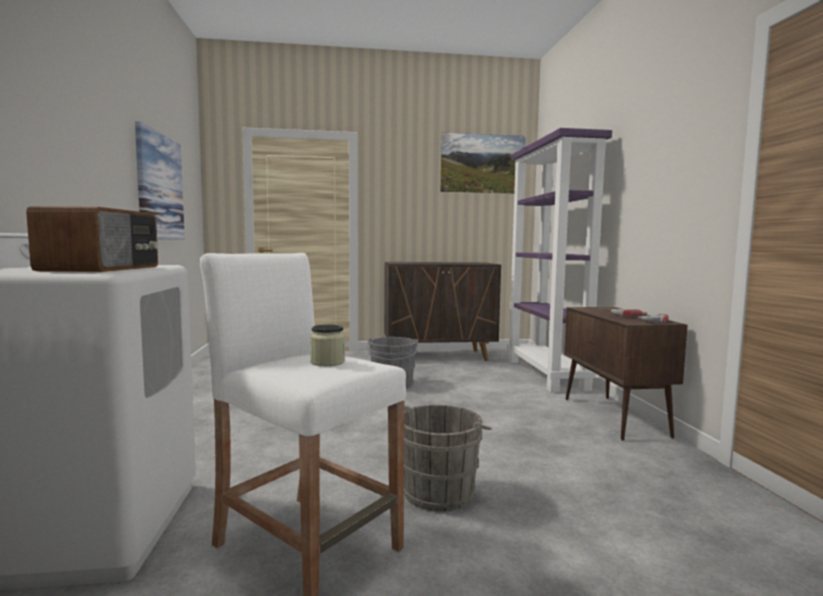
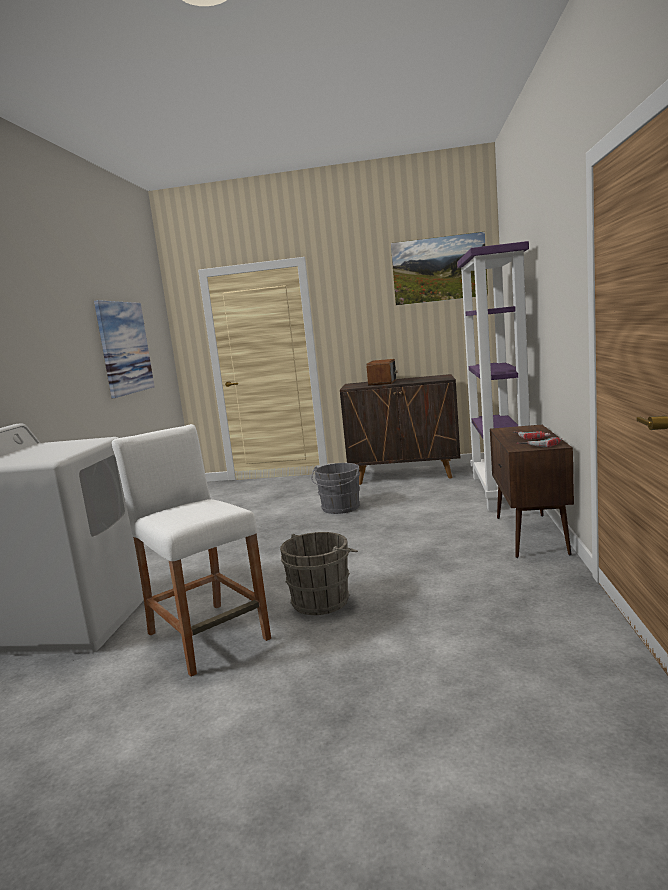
camera: 15 degrees right, 5 degrees up
radio [26,206,158,272] -> radio moved to [366,359,397,386]
jar [310,324,345,366] -> none

